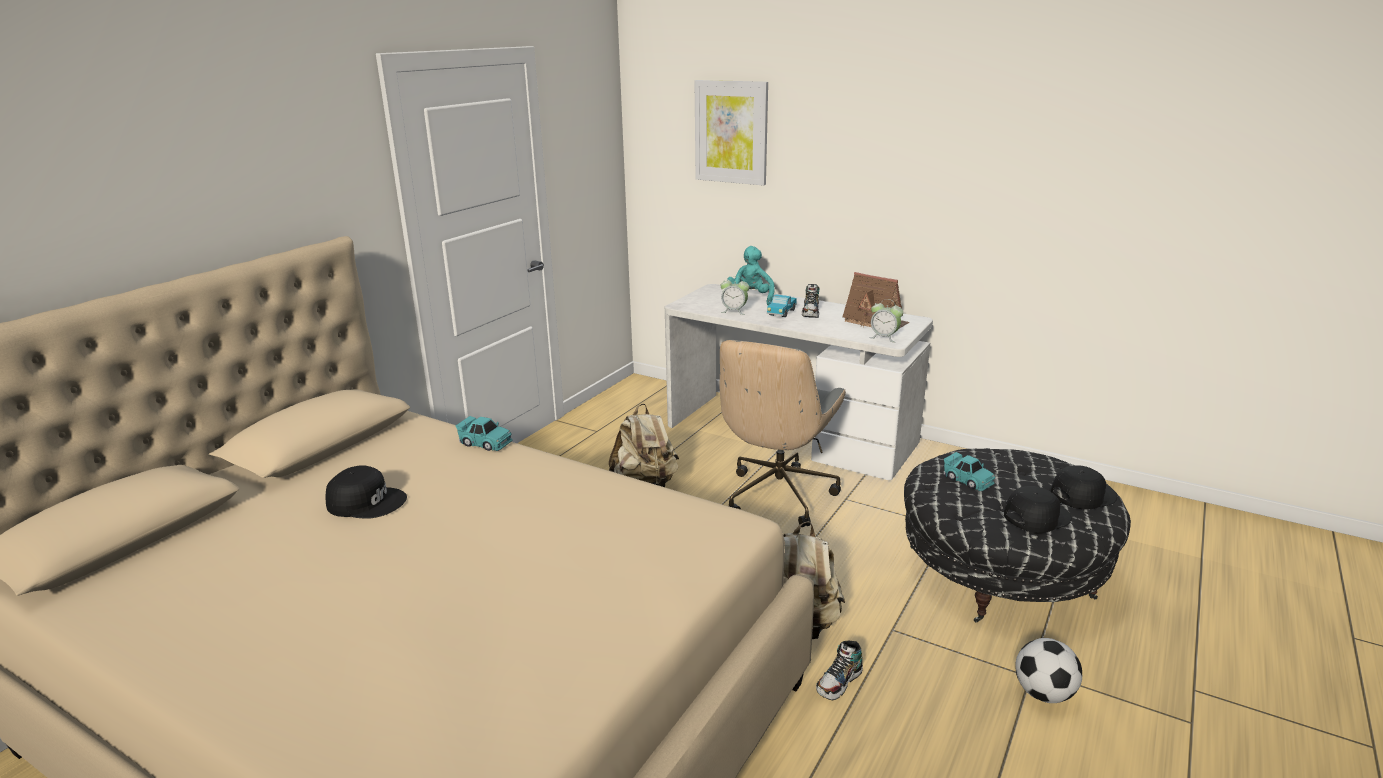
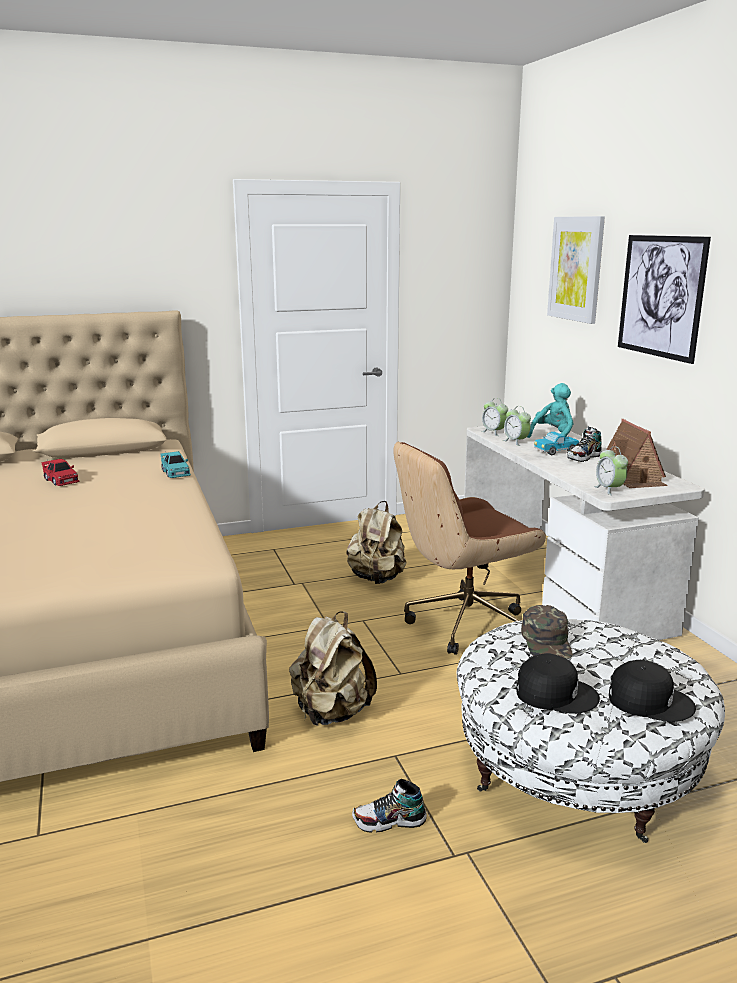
camera: 40 degrees right, 5 degrees down
black cap [325,465,407,519] -> red toy car [41,459,80,486]
grey office chair [720,340,846,527] -> brown office chair [393,442,546,655]
shoe [816,641,863,700] -> shoe moved to [352,779,427,833]
black ottoman [904,448,1131,623] -> white ottoman [457,619,725,843]
turquoise toy car [944,452,995,491] -> green cap [521,605,573,658]
football [1015,638,1082,703] -> none
none -> alarm clock [481,398,508,436]
none -> picture [618,235,711,364]

